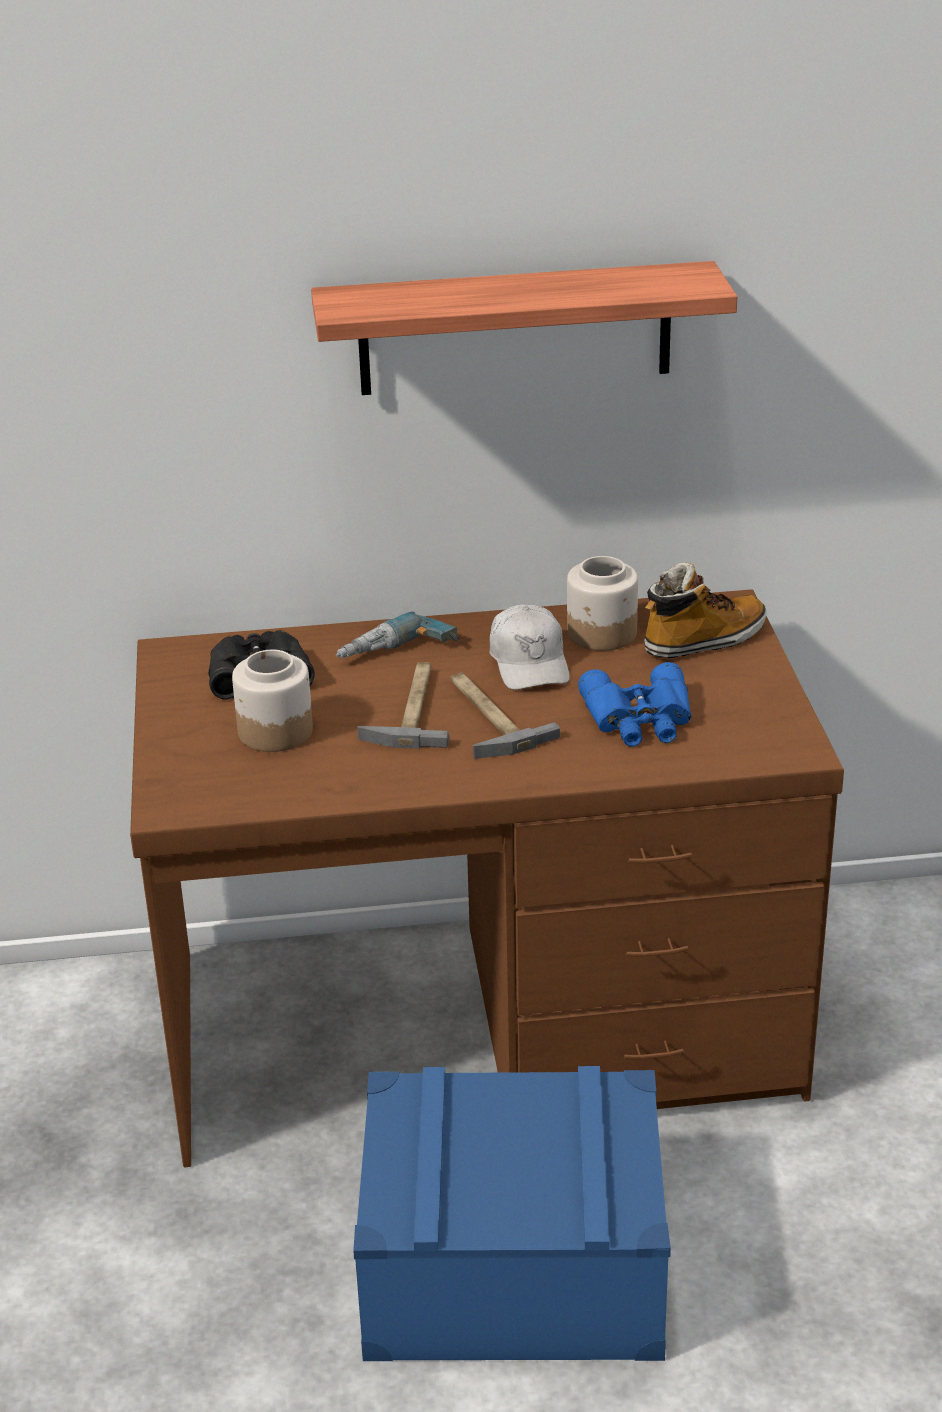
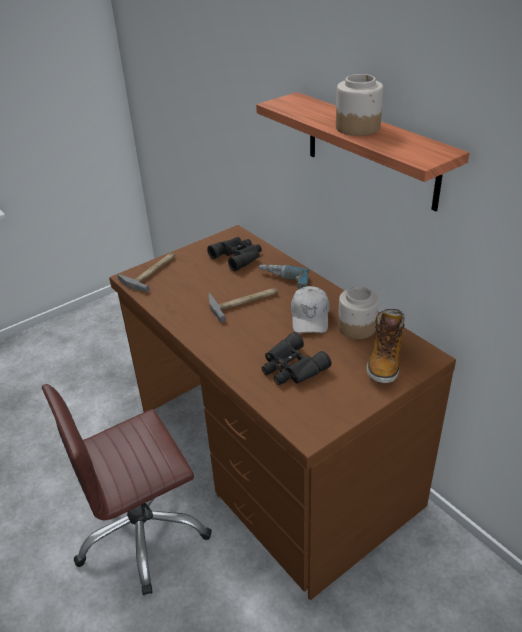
camera: 60 degrees right, 5 degrees up
jar [232,650,313,752] -> jar moved to [336,74,383,136]
blue storage box [353,1066,671,1361] -> brown office chair [42,384,212,595]
hammer [450,672,560,759] -> hammer moved to [117,253,175,293]
white cap [489,604,570,690] -> white cap turned 45 degrees counterclockwise [291,286,330,333]
blue binoculars [578,662,692,747] -> black binoculars [262,332,332,385]
boot [644,562,766,658] -> boot turned 75 degrees clockwise [366,309,405,384]

